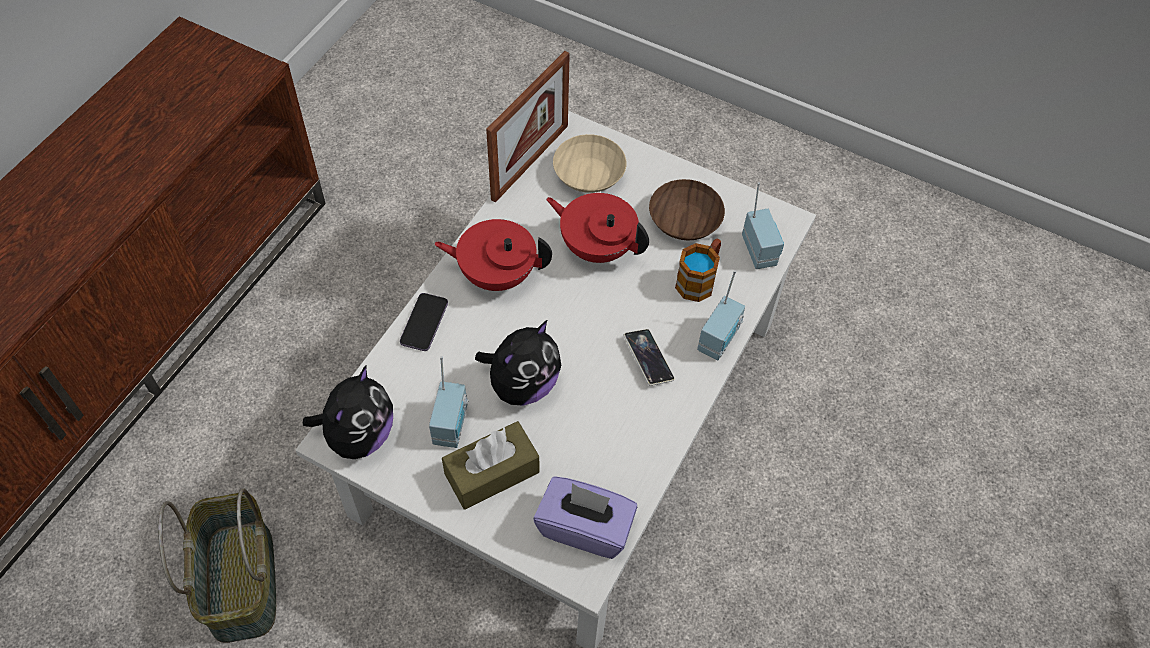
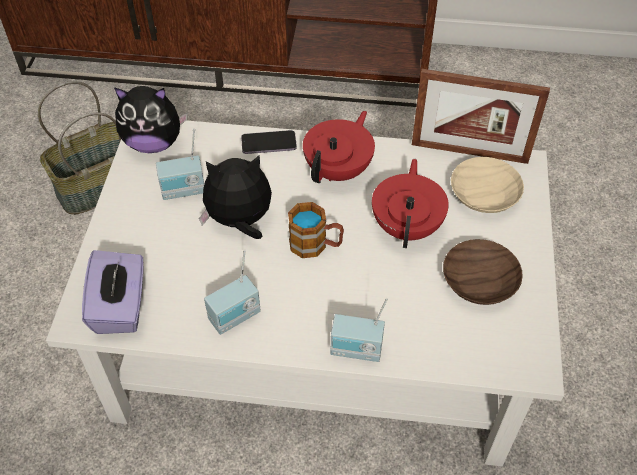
camera: 70 degrees right, 5 degrees down
red teapot [434,219,552,291] -> red teapot turned 45 degrees clockwise [303,111,375,183]
brown tissue box [442,421,540,510] -> none
plush toy [475,320,561,406] -> plush toy turned 150 degrees clockwise [199,155,272,239]
phone [624,329,675,386] -> none
mug [675,239,721,302] -> mug moved to [288,202,344,258]
radio [742,183,784,269] -> radio moved to [204,249,261,335]

